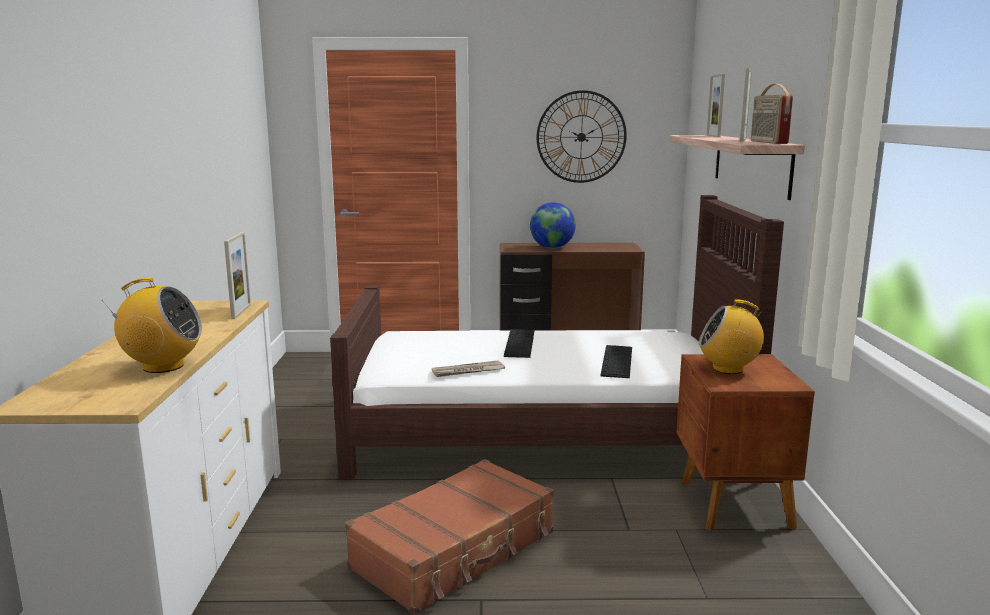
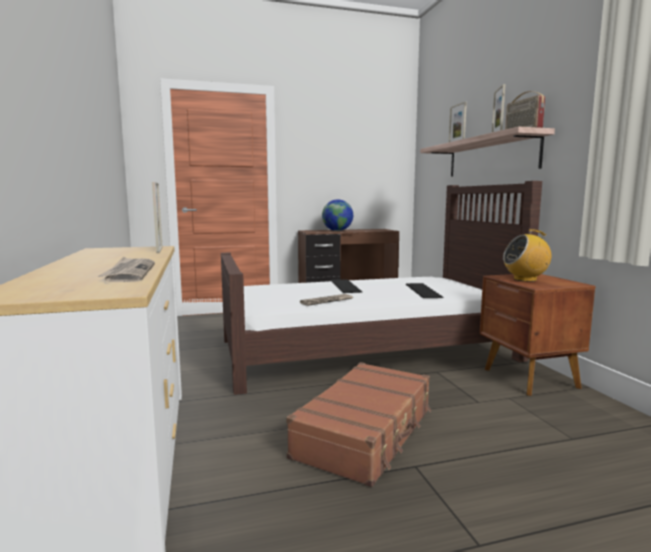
camera: 15 degrees left, 5 degrees down
radio [101,278,202,373] -> newspaper [97,257,155,282]
wall clock [536,90,627,183] -> none

